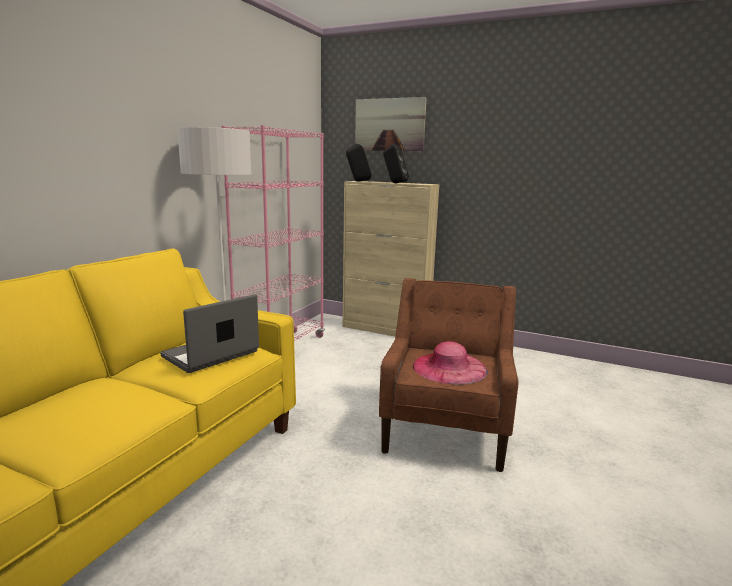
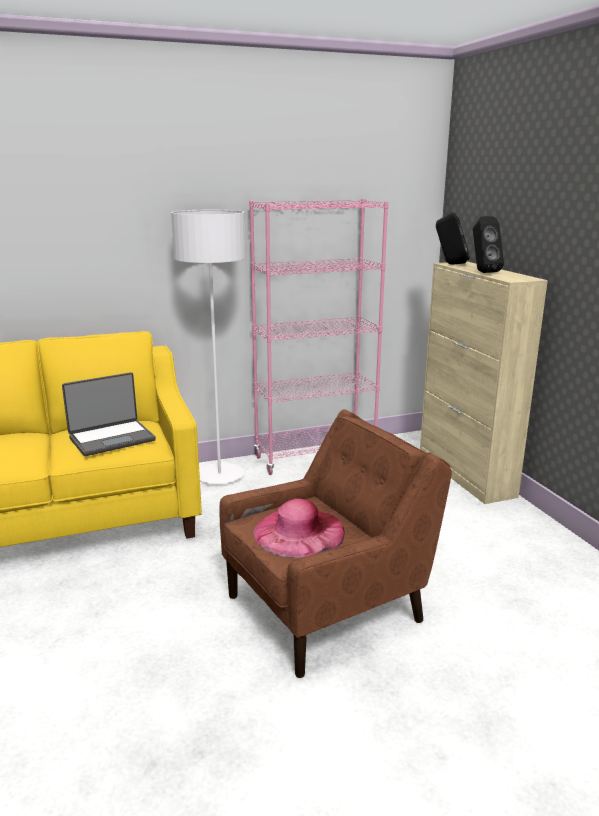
camera: 45 degrees right, 5 degrees up
laptop [160,294,259,373] -> laptop turned 150 degrees clockwise [62,372,156,456]
picture [355,97,427,151] -> none

